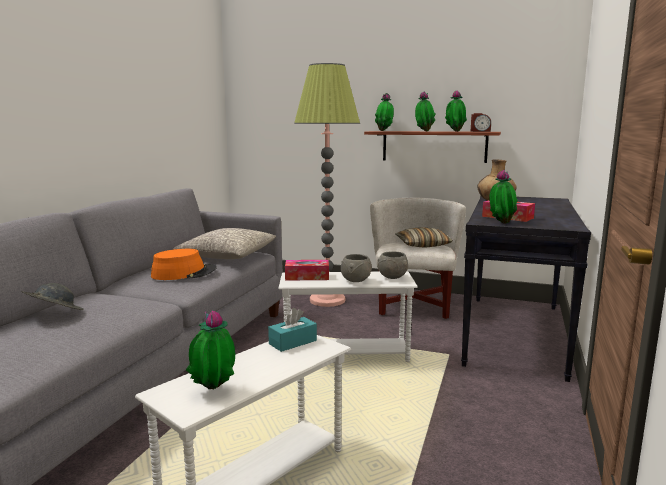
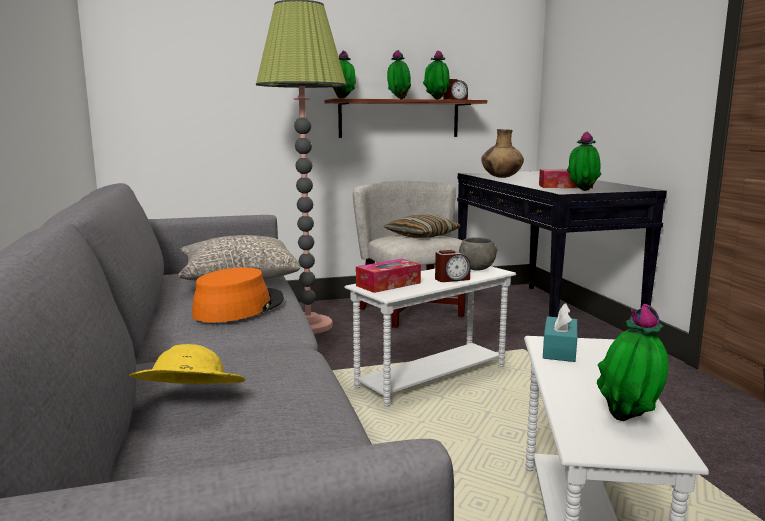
camera: 35 degrees left, 0 degrees up
grey hat [21,283,84,310] -> yellow hat [129,344,245,384]
grey bowl [341,254,372,282] -> alarm clock [435,250,471,282]

